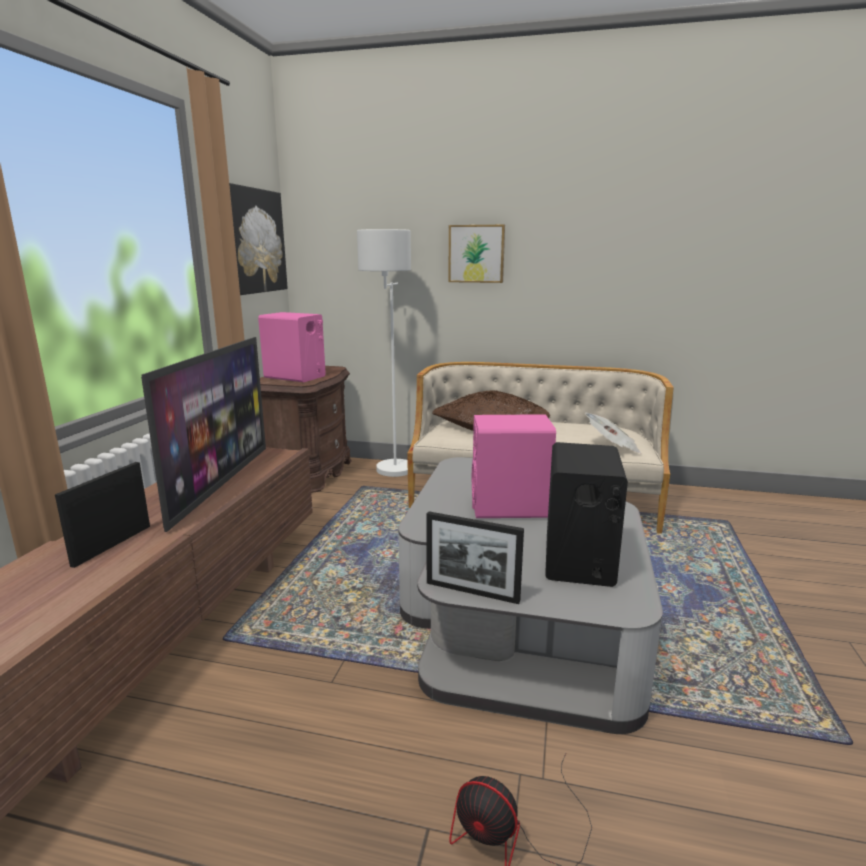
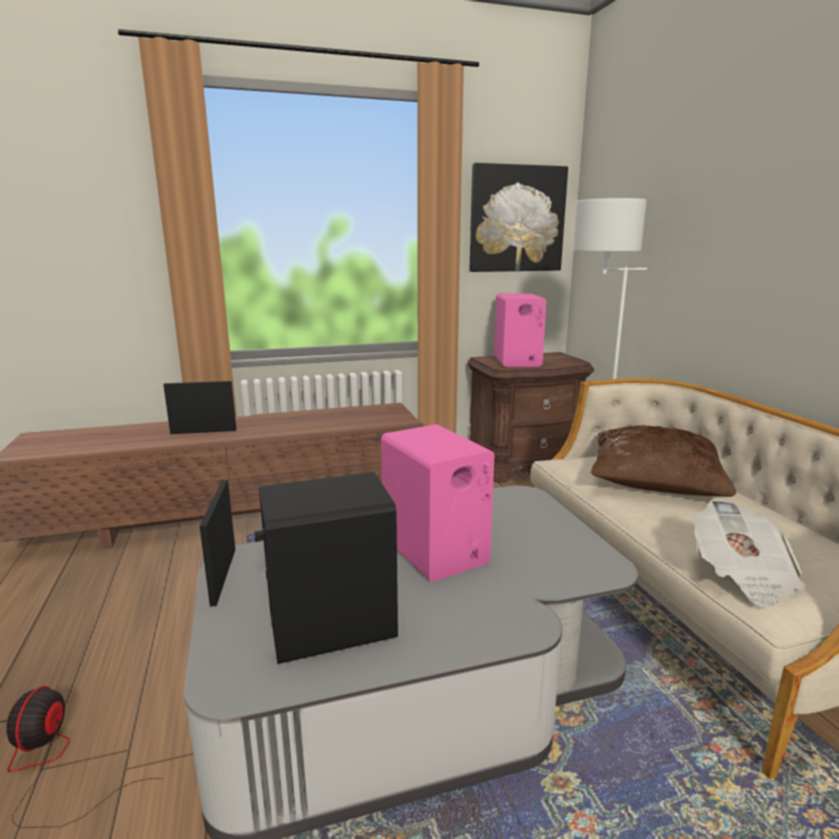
camera: 60 degrees right, 0 degrees up
television [141,337,266,532] -> none
picture [448,225,505,283] -> none

